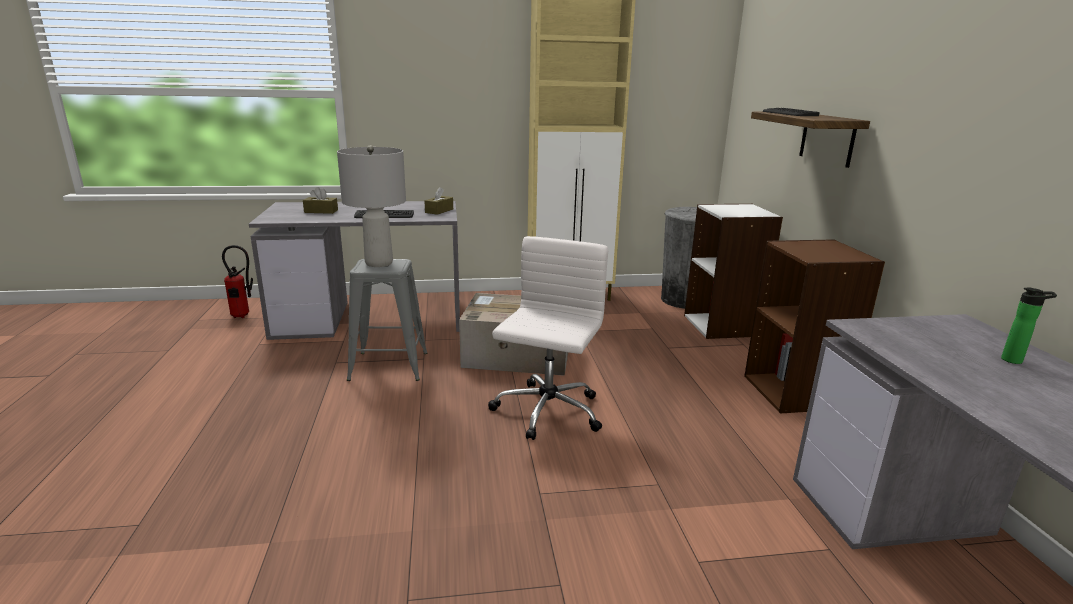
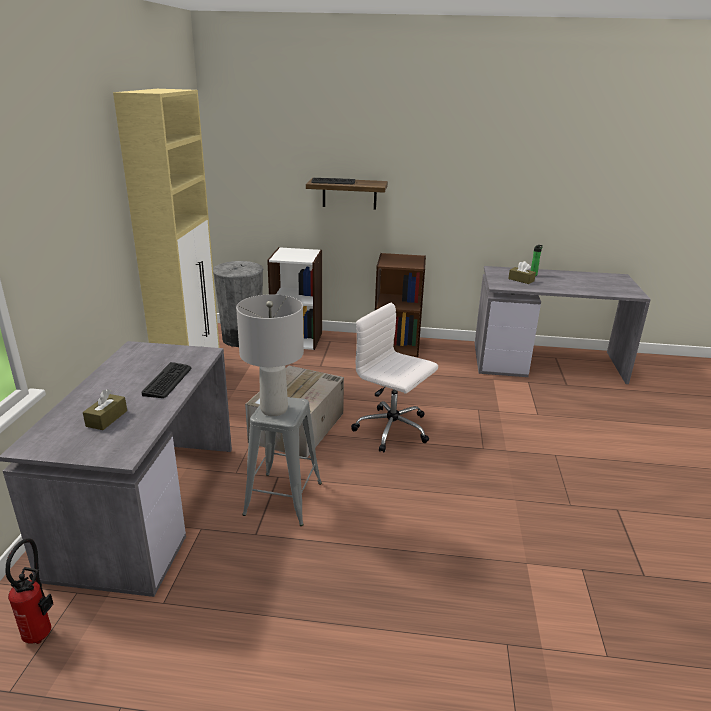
camera: 75 degrees left, 5 degrees up
brown tissue box [425,187,453,215] -> brown tissue box moved to [508,261,536,284]

